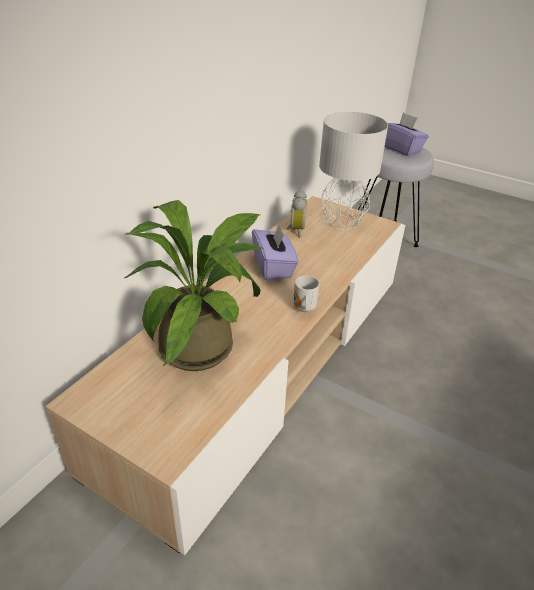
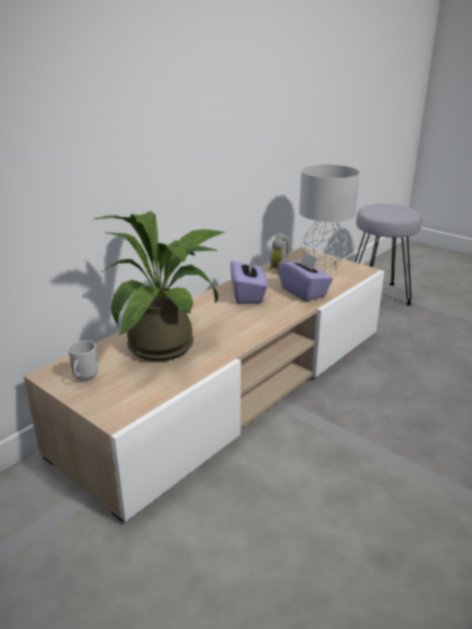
camera: 10 degrees right, 10 degrees down
mug [294,276,320,312] -> mug moved to [68,341,98,381]
purple tissue box [385,112,429,156] -> purple tissue box moved to [278,251,333,301]

